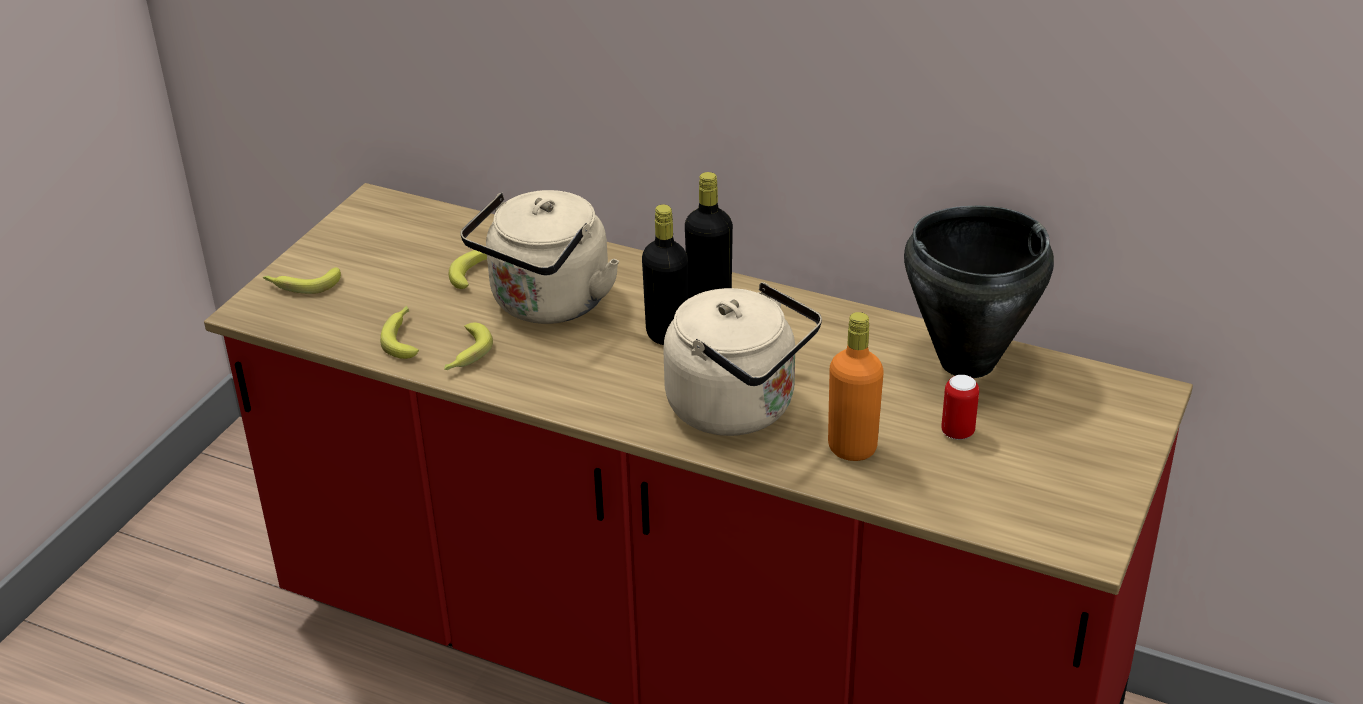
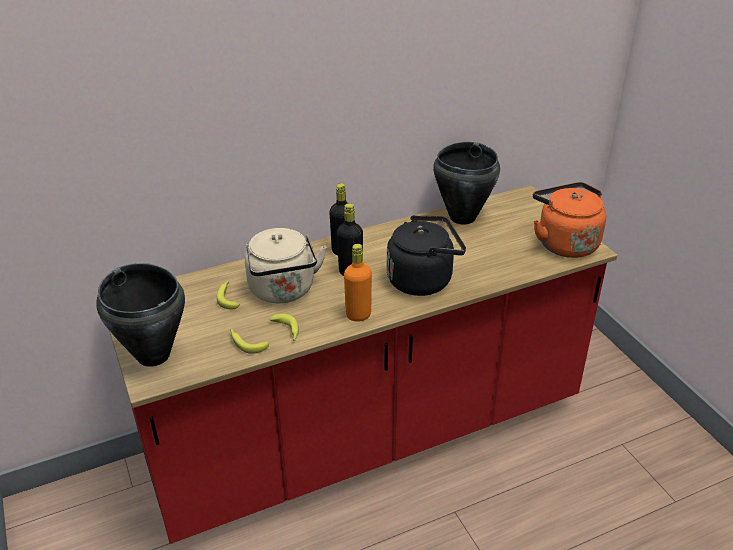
camera: 50 degrees left, 0 degrees up
banana [263,267,341,294] -> black cooking pot [96,263,185,367]
beige kettle [663,282,822,436] -> black kettle [387,215,466,296]
orange bottle [828,312,884,461] -> orange bottle moved to [344,244,372,322]
can [941,375,979,440] -> none
none -> orange kettle [533,182,606,258]

